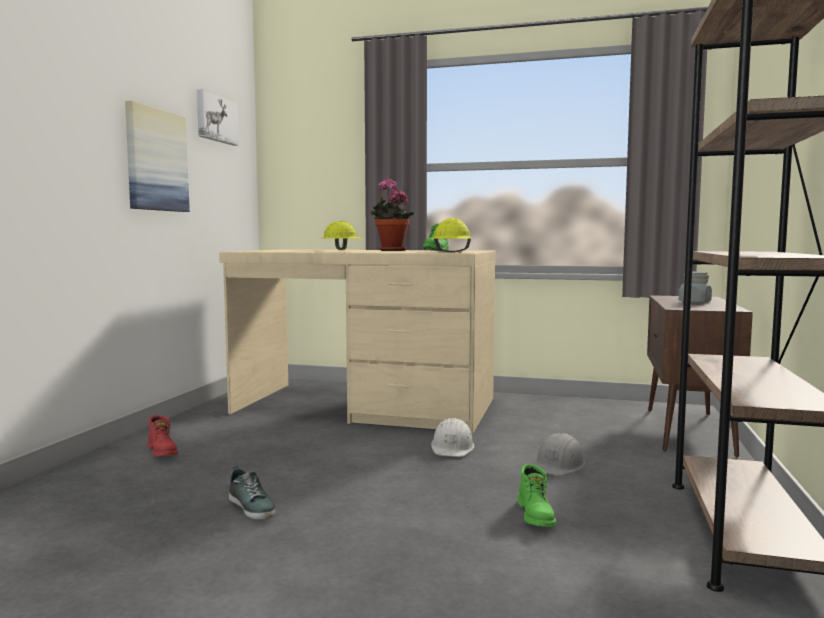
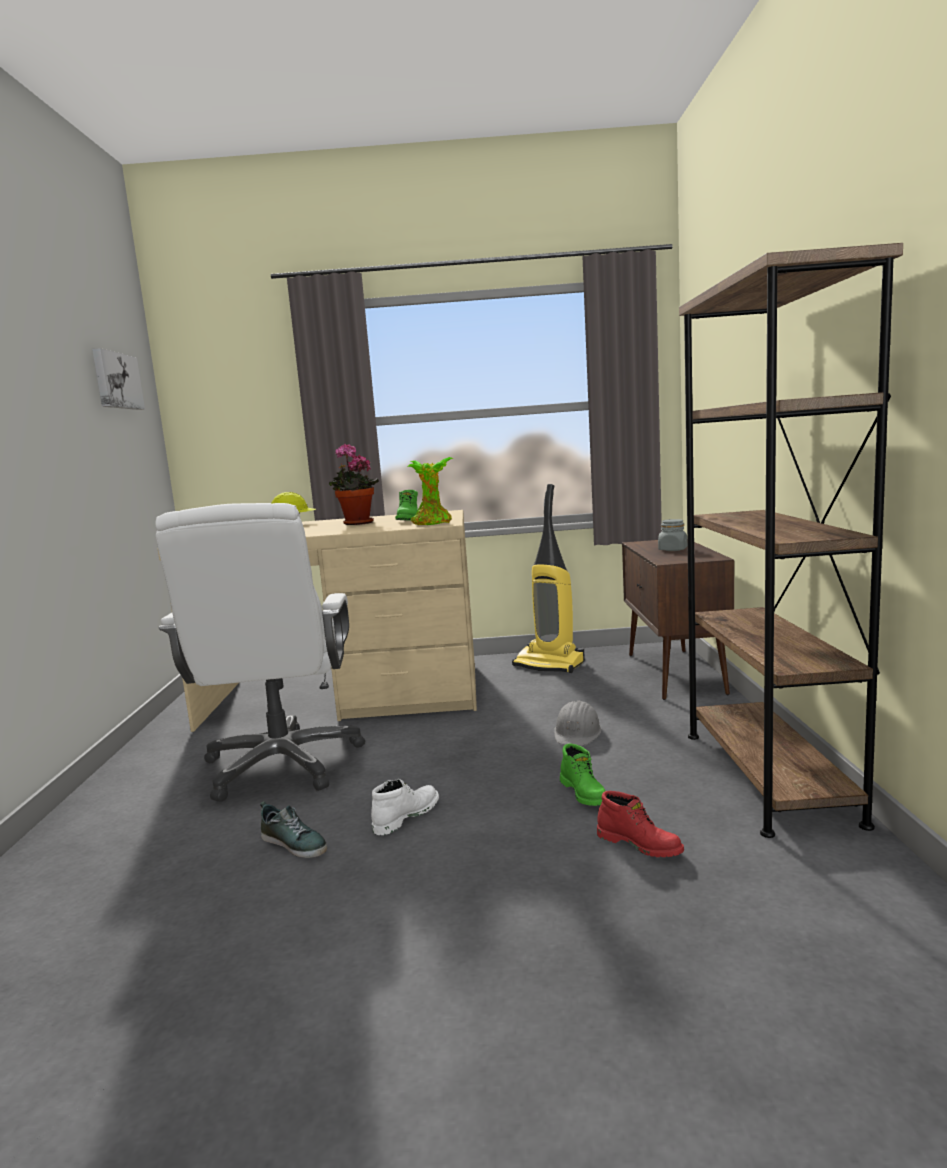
camera: 15 degrees left, 5 degrees up
picture [125,101,190,212] -> none
red boot [147,415,178,456] -> red boot moved to [597,791,684,857]
yellow hard hat [431,218,472,252] -> potted plant [407,457,453,525]
white hard hat [431,418,475,457] -> none
none -> white office chair [156,503,365,802]
none -> white boot [371,779,439,835]
none -> vacuum cleaner [512,484,585,673]

